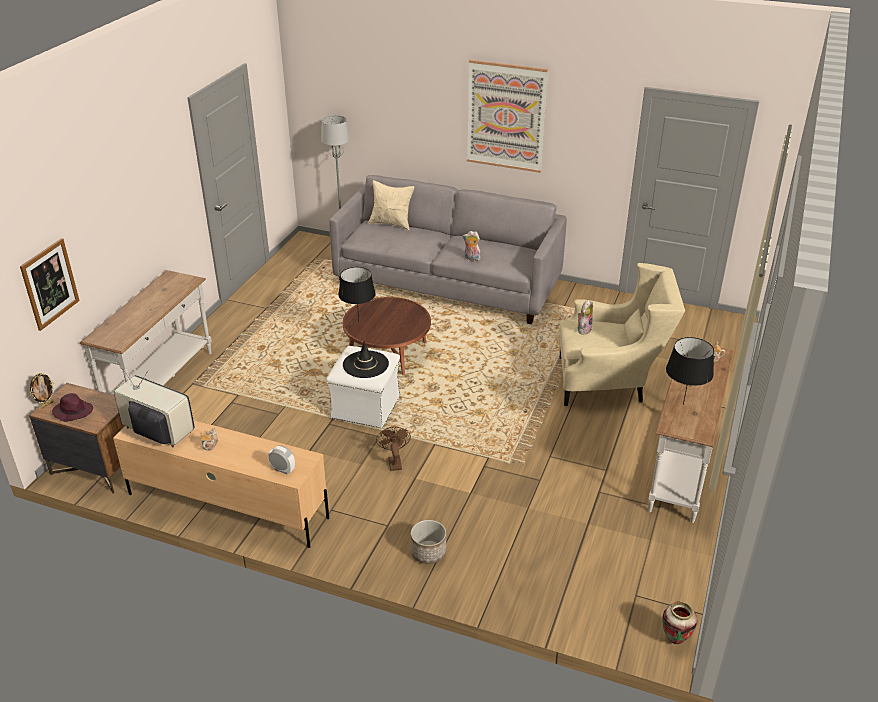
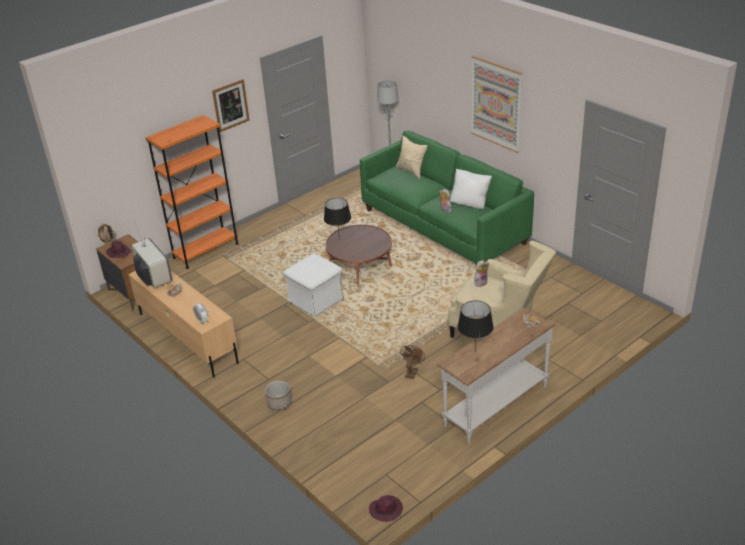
camera: 30 degrees right, 0 degrees up
picture [20,238,80,331] -> picture moved to [212,79,250,132]
white console table [80,270,212,395] -> orange bookcase [145,115,239,269]
grey sofa [329,175,567,324] -> green sofa [360,131,534,271]
black hat [343,341,389,378] -> none
brown fan [376,426,411,471] -> brown fan moved to [400,345,425,379]
vase [662,601,698,644] -> purple hat [369,495,403,522]
none -> white pillow [450,169,492,209]

